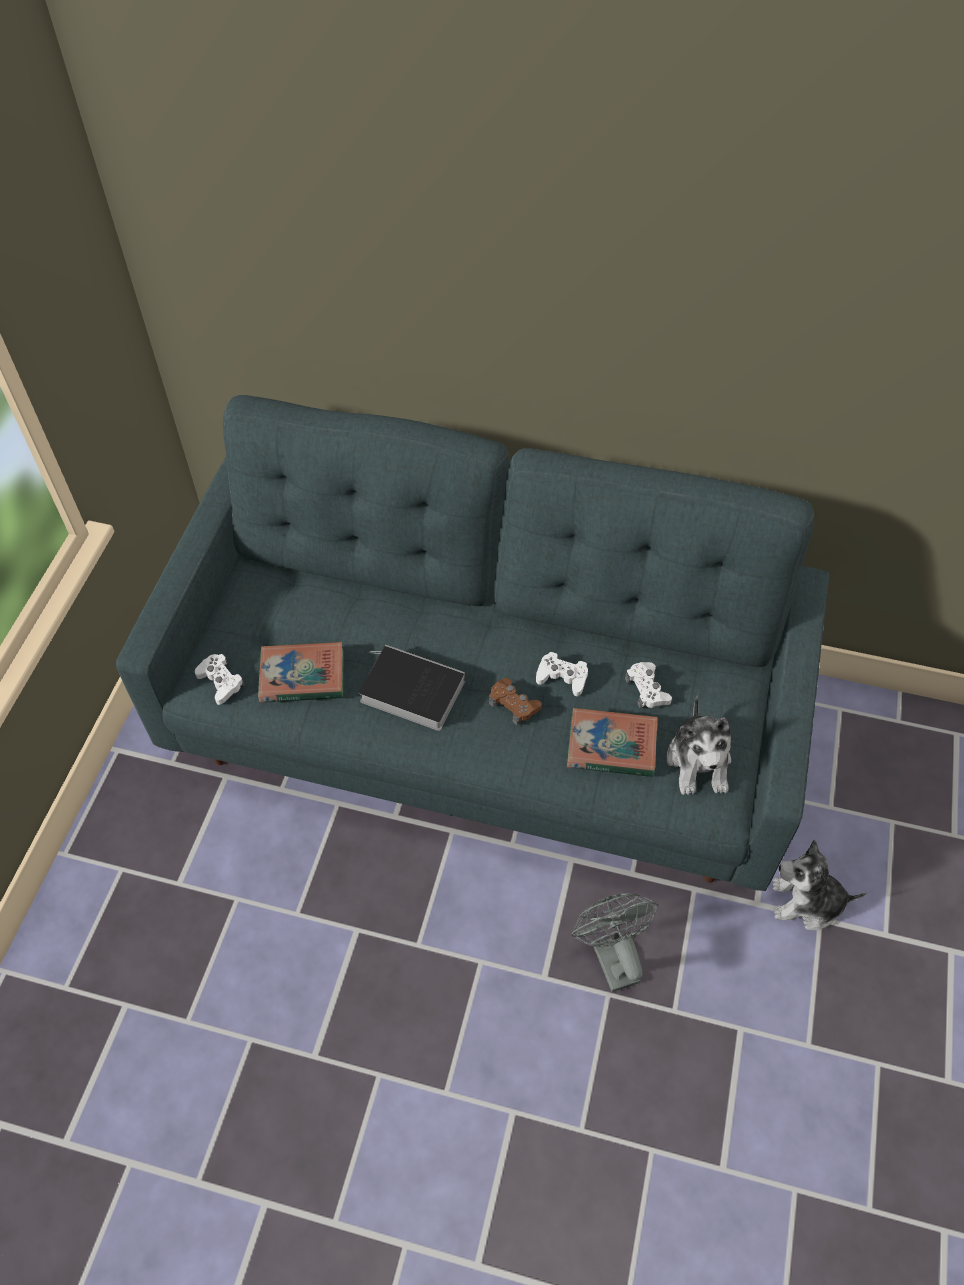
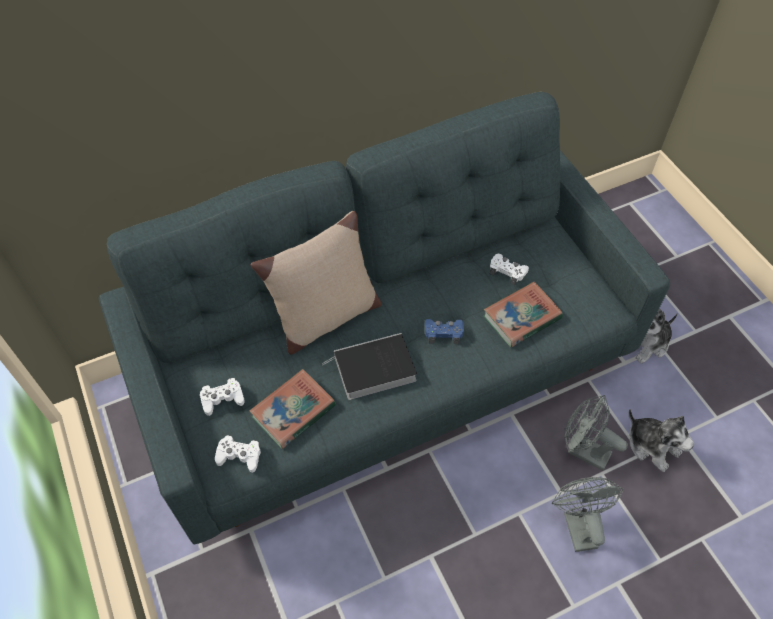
camera: 40 degrees left, 0 degrees up
brown game controller [489,678,542,725] -> blue game controller [425,319,464,344]
white game controller [536,652,588,696] -> white game controller moved to [200,378,245,416]
plush toy [667,695,731,795] -> plush toy moved to [629,409,694,472]
none -> beige pillow [250,211,382,354]
none -> grey fan [552,477,624,552]

